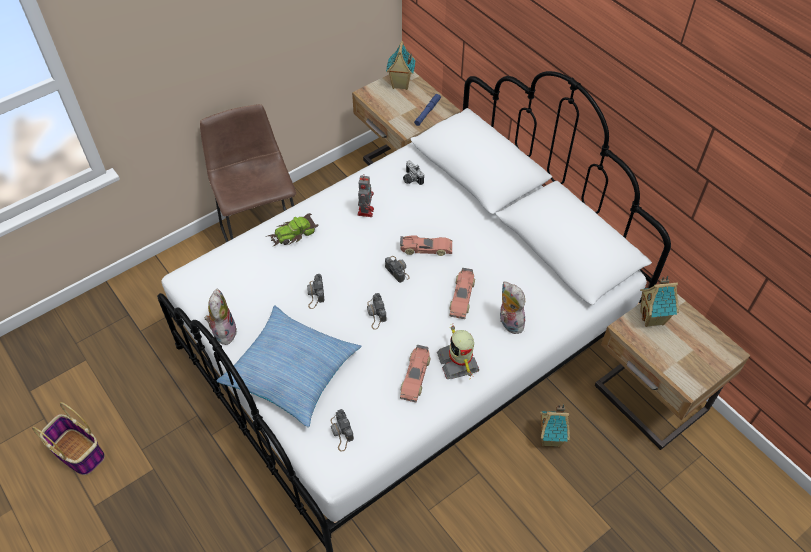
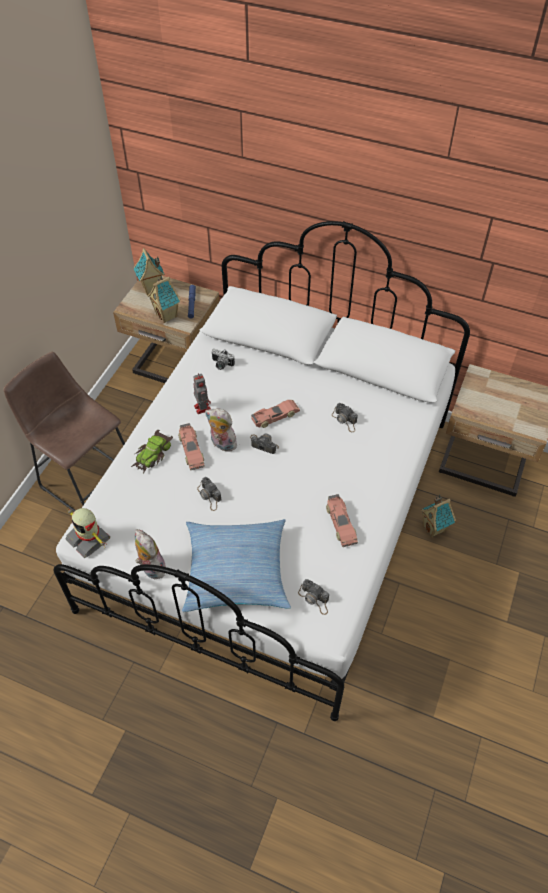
camera: 30 degrees left, 0 degrees up
basket [32,402,105,475] -> none
camera [367,293,387,330] -> camera moved to [332,403,358,432]
toy robot [437,323,479,379] -> toy robot moved to [66,507,111,558]
toy car [450,268,475,319] -> toy car moved to [178,423,205,470]
plush toy [500,281,527,334] -> plush toy moved to [205,408,237,453]
toy house [640,275,679,327] -> toy house moved to [148,276,181,323]

